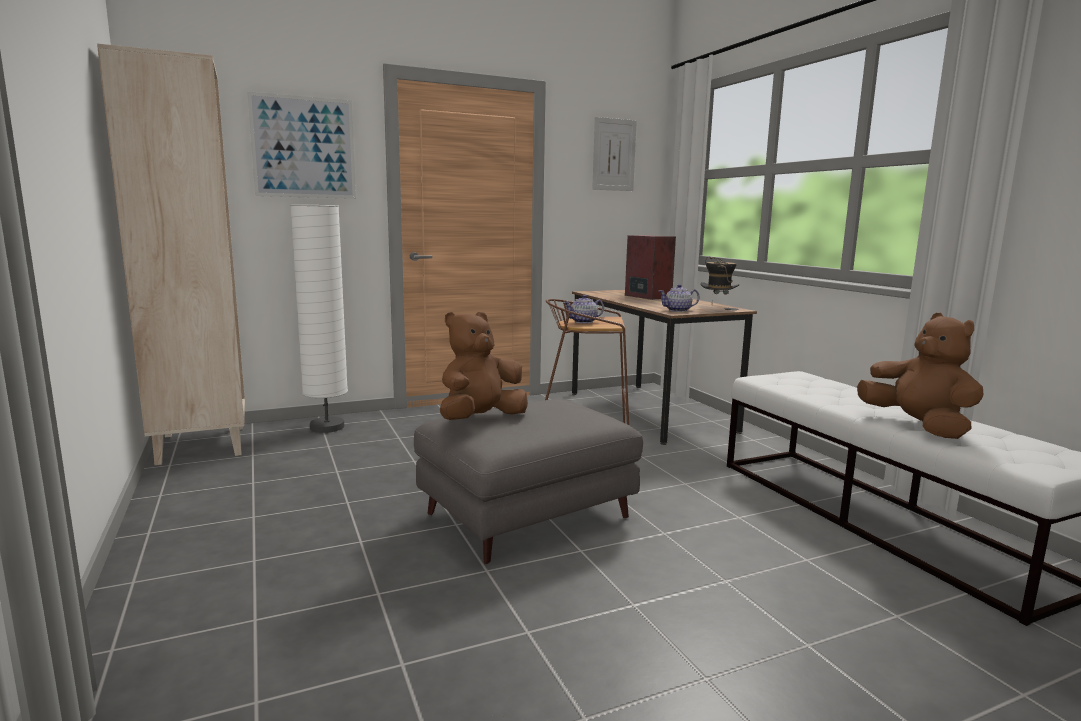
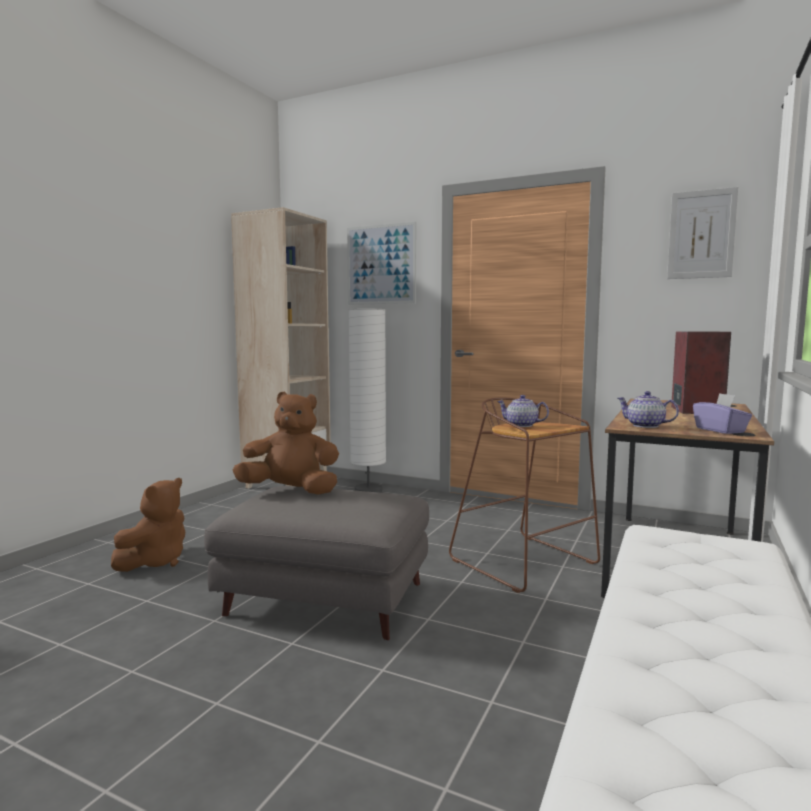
camera: 50 degrees right, 5 degrees down
hat [700,256,739,295] -> purple tissue box [693,393,752,434]
brown plush toy [857,313,983,439] -> brown plush toy moved to [111,478,185,572]

